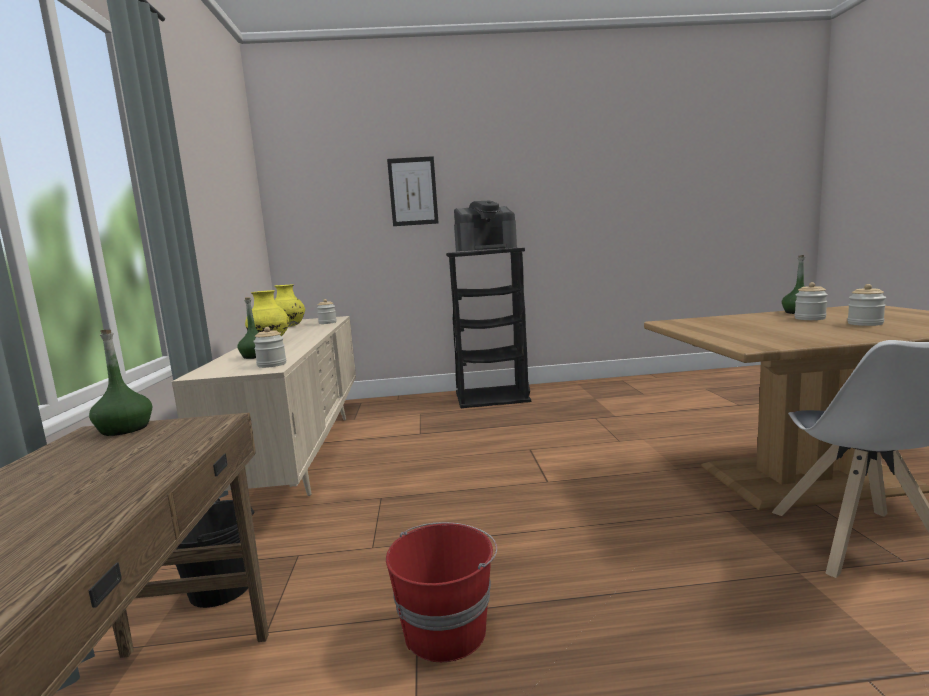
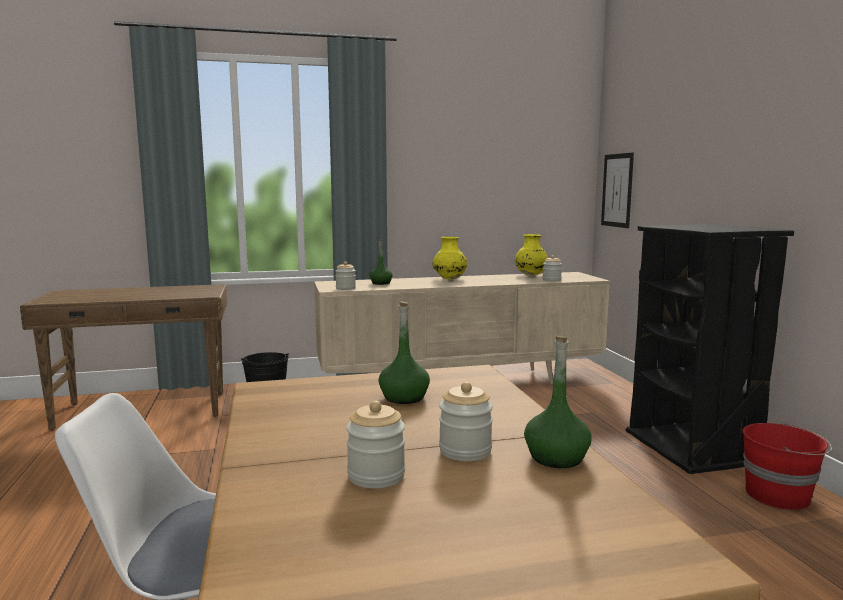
camera: 80 degrees right, 0 degrees up
green bottle [89,330,152,436] -> green bottle moved to [379,301,430,404]
red bucket [386,522,497,662] -> red bucket moved to [742,422,832,510]
picture [387,156,438,226] -> picture moved to [601,152,634,228]
coffee machine [454,201,517,252] -> none

